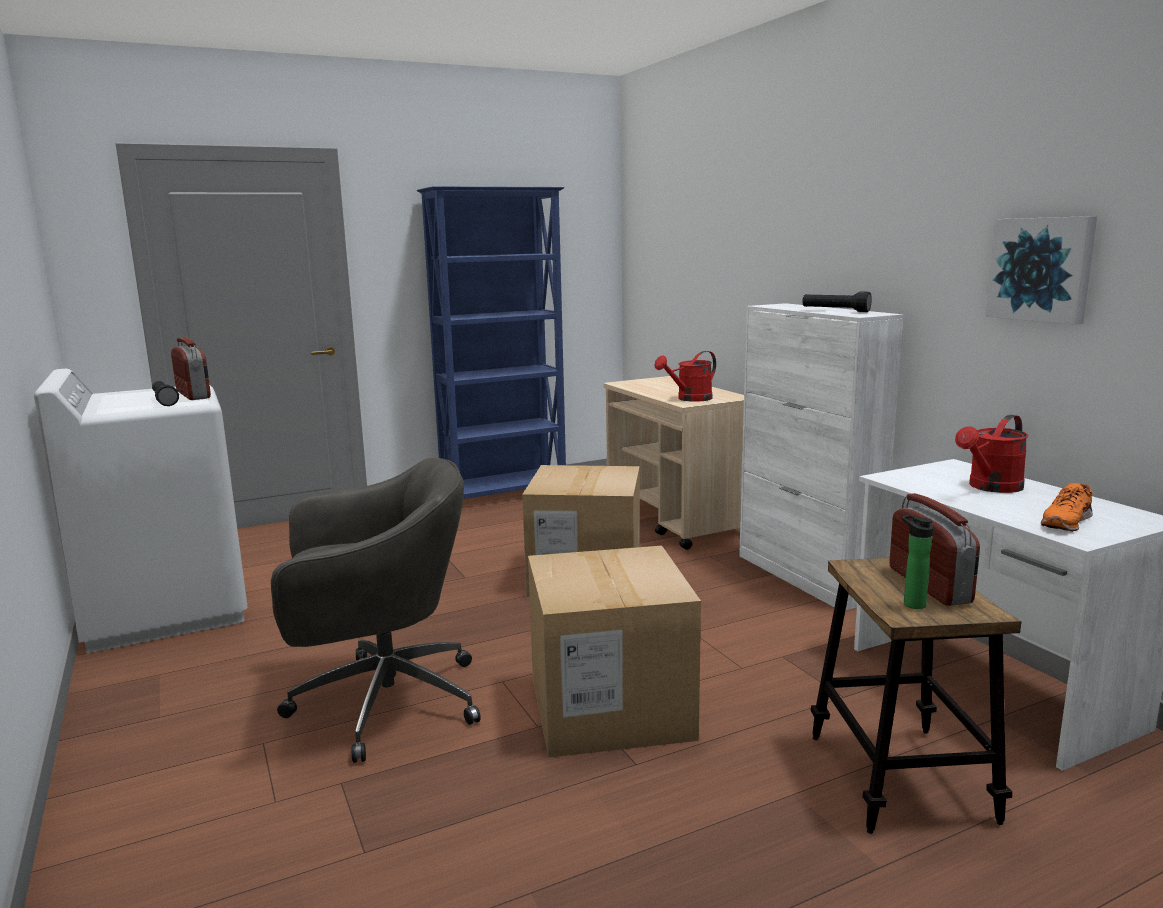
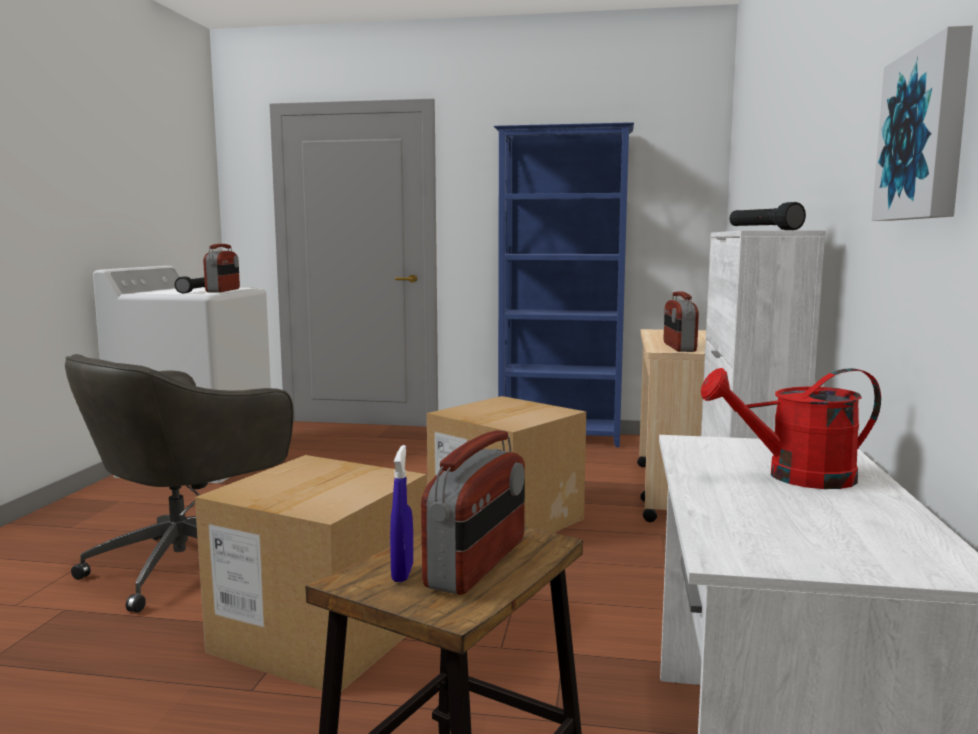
camera: 35 degrees right, 5 degrees down
grey office chair [271,458,481,763] -> grey office chair turned 105 degrees clockwise [65,354,293,613]
red watering can [654,351,716,402] -> radio [664,292,699,352]
bottle [902,514,933,609] -> blue spray bottle [390,445,413,582]
orange shoe [1041,483,1093,532] -> none

